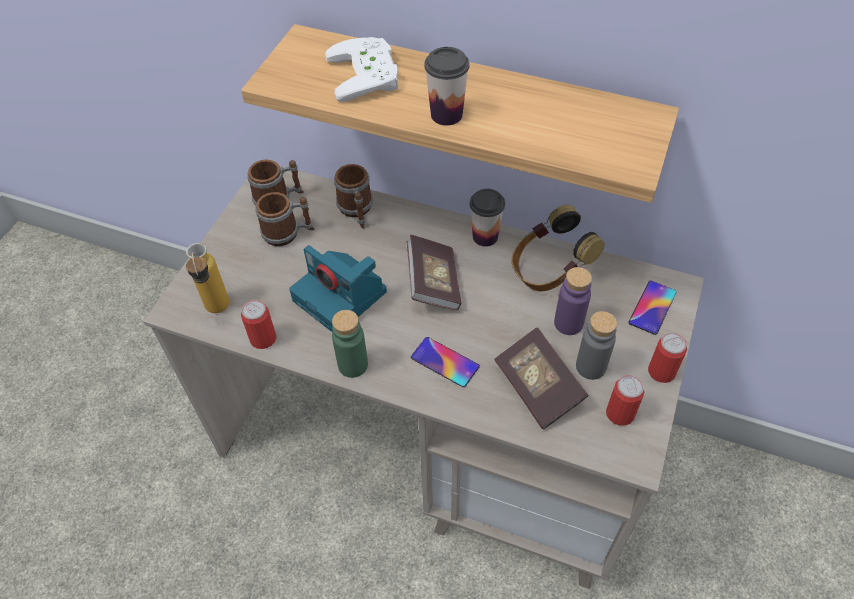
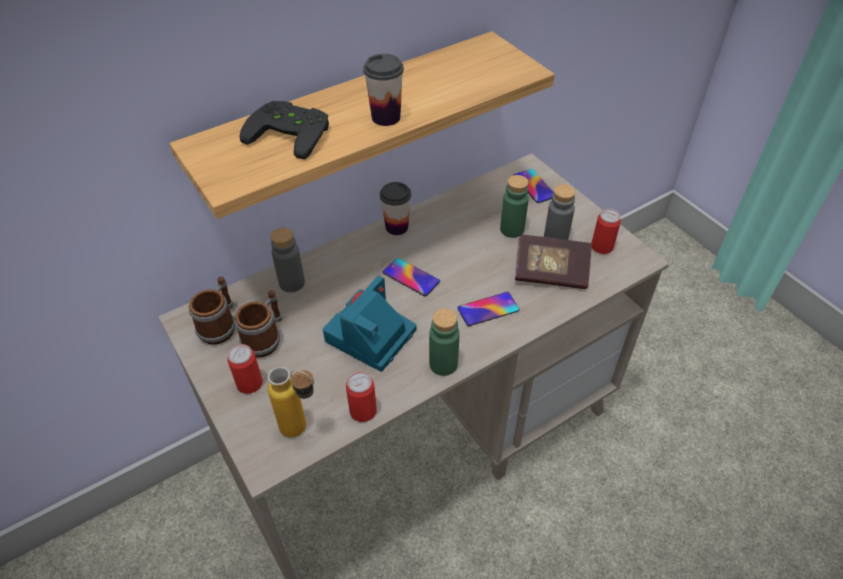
camera: 55 degrees left, 5 degrees down
camera [289,245,387,332] -> camera turned 135 degrees clockwise [323,276,416,372]
white game controller [325,37,398,102] -> black game controller [239,101,329,160]
mug [334,164,373,229] -> grey bottle [271,228,305,292]
book [407,235,461,310] -> phone [383,258,440,296]
headphones [512,205,605,291] -> none
purple bottle [554,267,592,335] -> green bottle [500,175,529,238]
can [648,332,687,383] -> can moved to [227,344,263,394]

